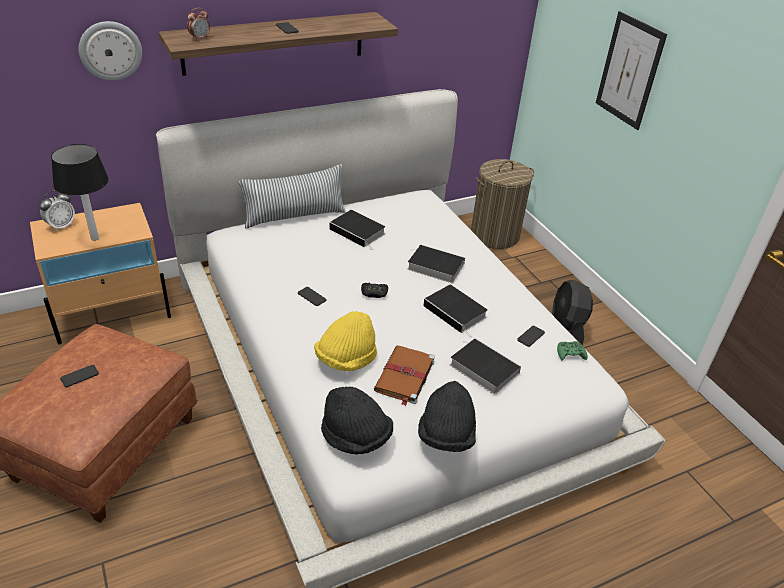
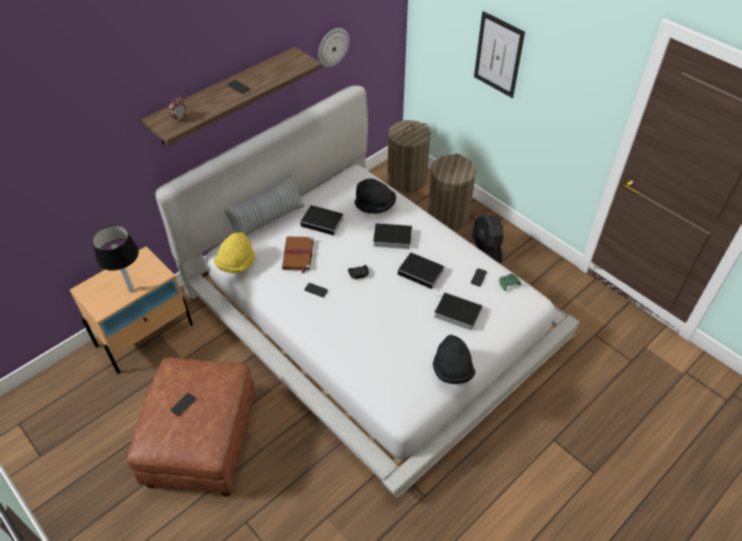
camera: 15 degrees left, 10 degrees up
alarm clock [39,190,75,232] -> none
wall clock [79,21,142,81] -> wall clock moved to [318,28,349,67]
yellow hat [314,311,377,371] -> yellow hat moved to [214,232,255,273]
black hat [321,386,393,455] -> black hat moved to [355,179,396,214]
brown book [374,346,435,406] -> brown book moved to [282,236,314,274]
none -> laundry basket [428,154,476,230]

